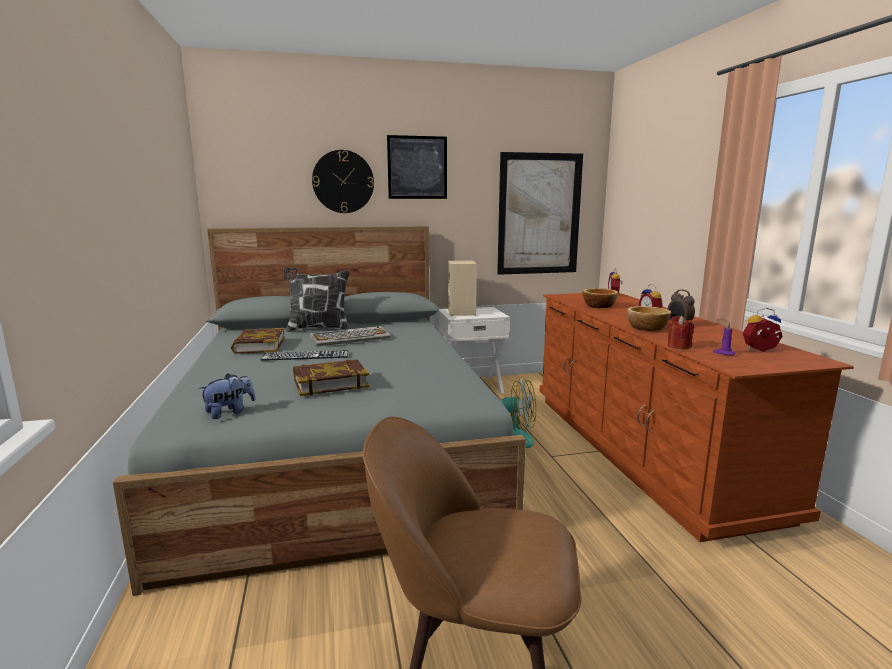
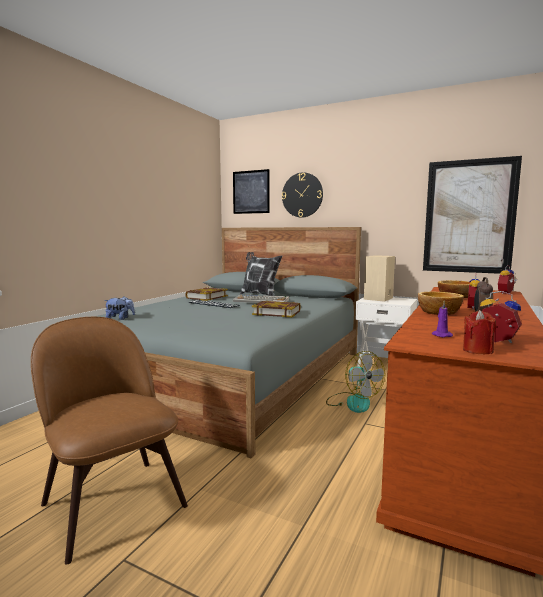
camera: 40 degrees right, 5 degrees down
book [293,360,369,396] -> book moved to [252,301,301,318]
picture [387,135,447,199] -> picture moved to [233,169,270,214]
red candle [668,316,694,349] -> red candle moved to [463,310,496,354]

